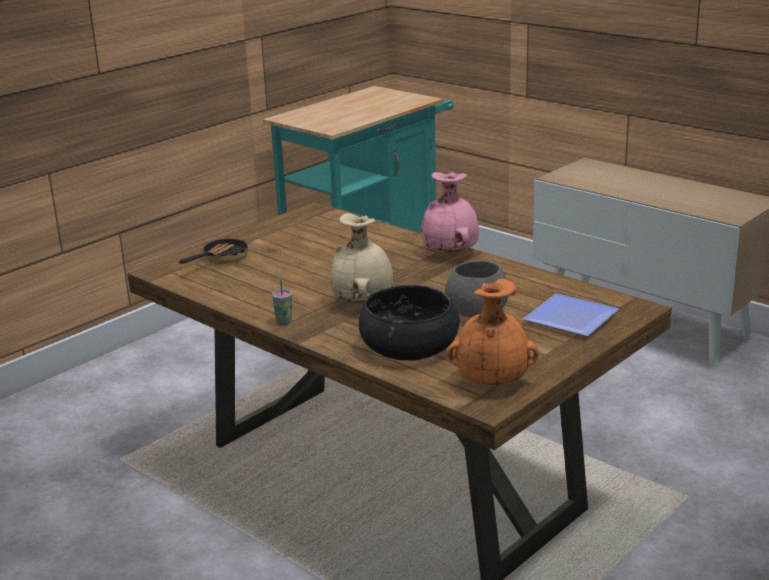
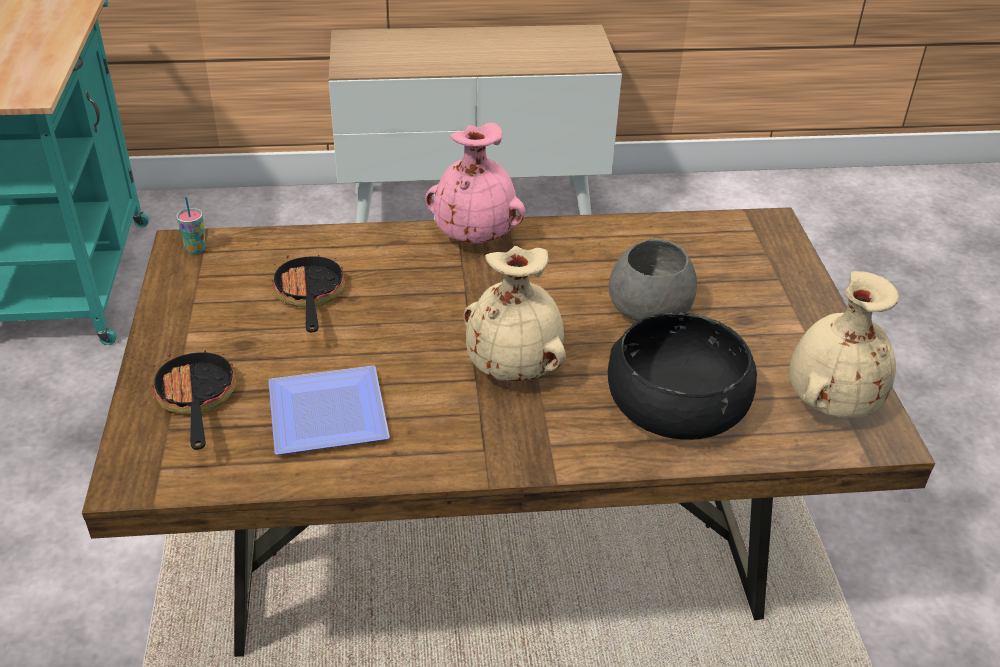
camera: 50 degrees left, 15 degrees up
cup [272,279,292,325] -> cup moved to [176,197,206,254]
orange vase [447,279,538,385] -> beige vase [790,271,899,418]
plate [523,294,619,337] -> plate moved to [269,365,390,455]
none -> frying pan [272,255,345,333]

